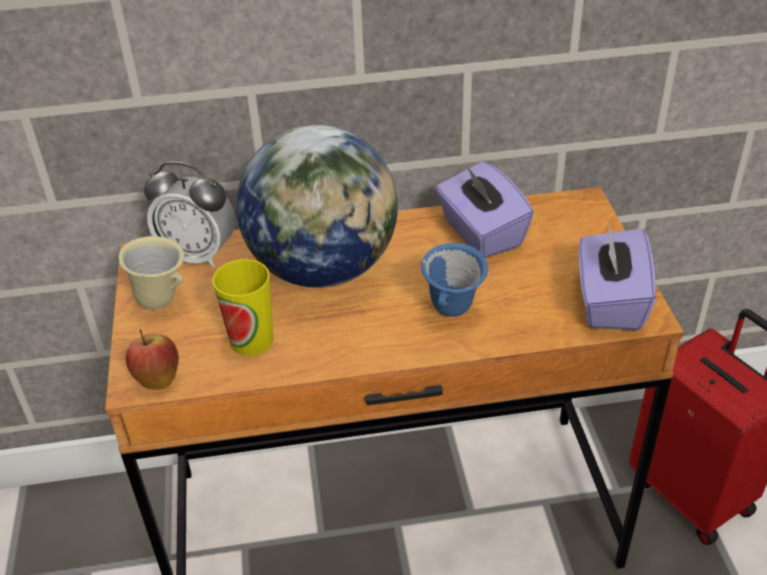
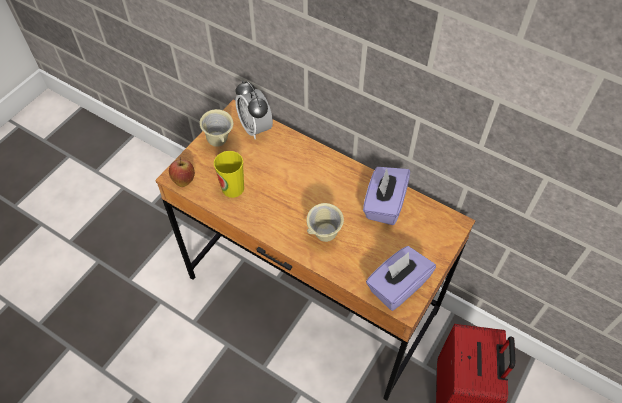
camera: 40 degrees right, 15 degrees up
globe [237,125,398,288] -> none
blue mug [421,243,488,317] -> beige mug [306,203,344,242]

